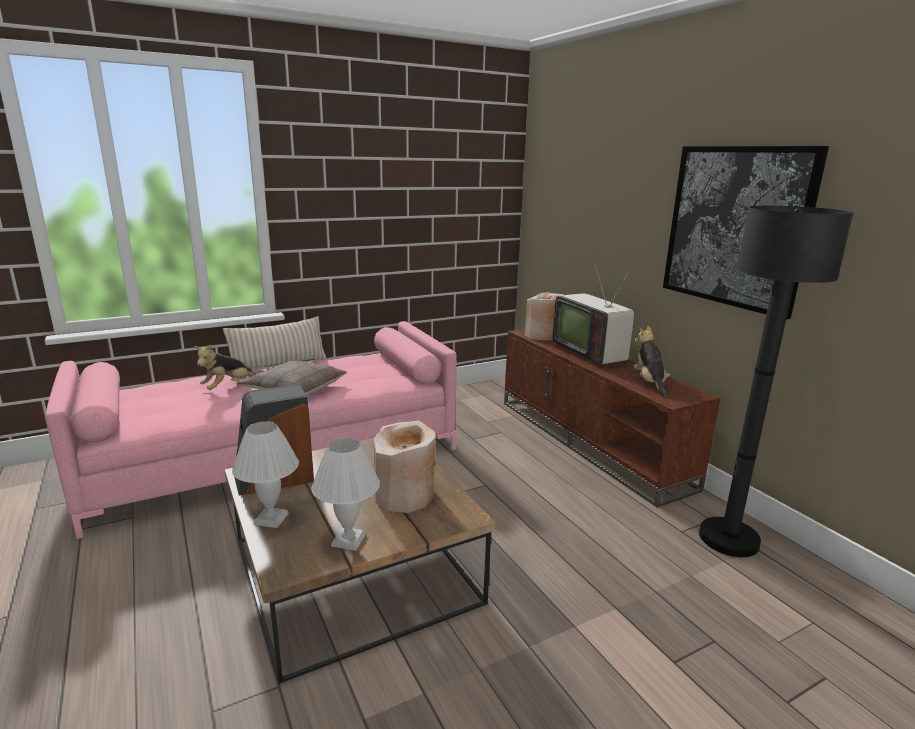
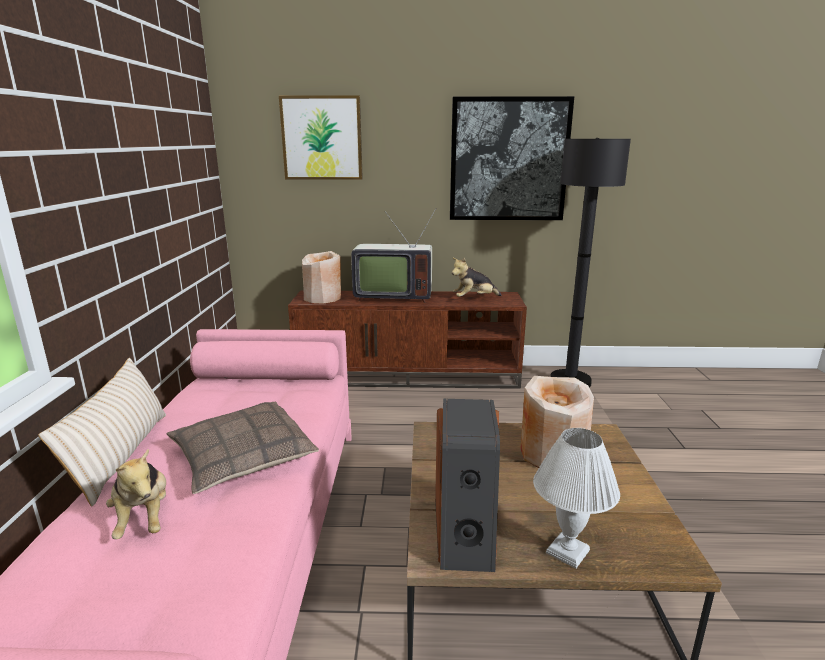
camera: 60 degrees left, 0 degrees up
white table lamp [311,438,380,551] -> none
plush toy [634,326,670,398] -> plush toy turned 45 degrees counterclockwise [452,258,502,297]
none -> picture [279,95,363,180]

